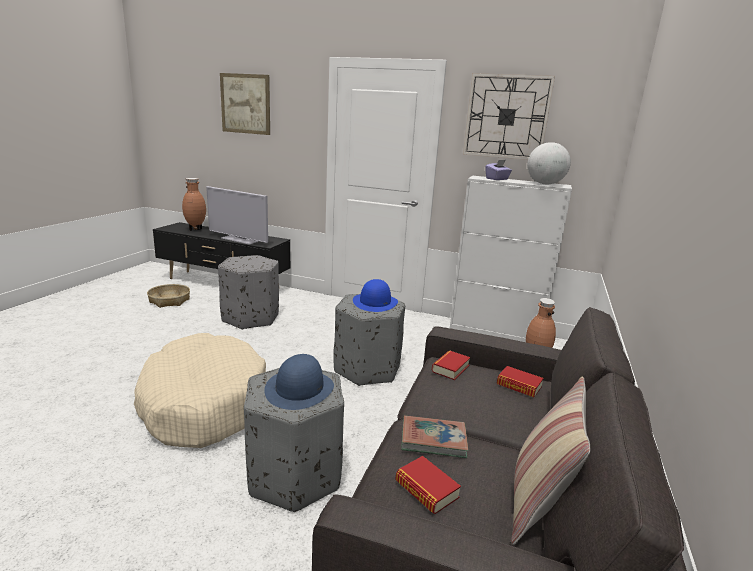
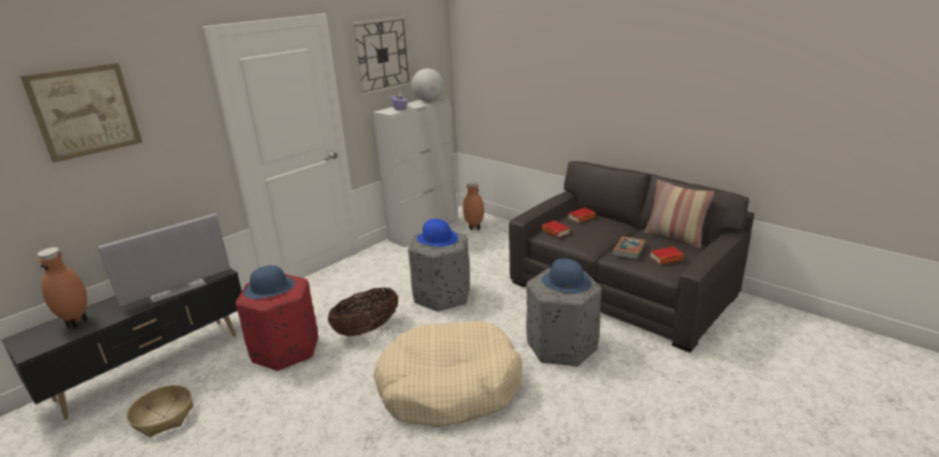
camera: 65 degrees left, 5 degrees up
grey ottoman [218,255,279,330] -> red ottoman [236,274,318,371]
none -> blue hat [244,265,295,299]
none -> basket [328,287,398,336]

